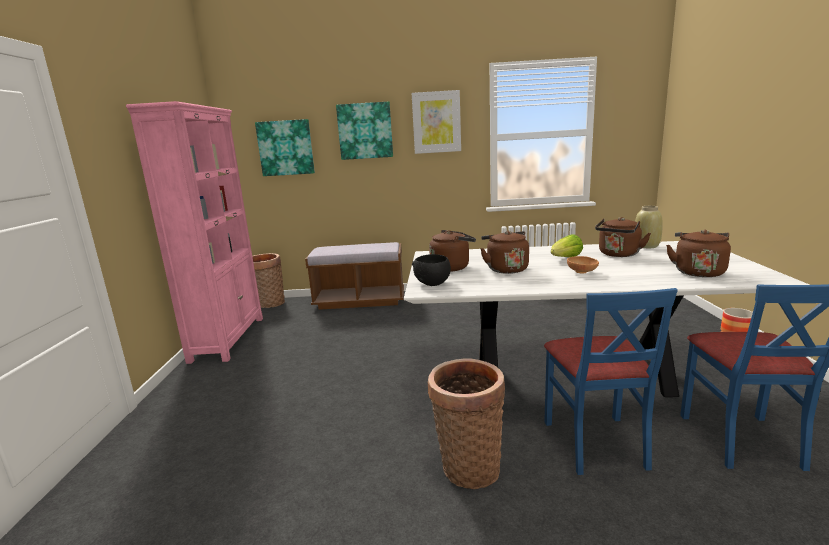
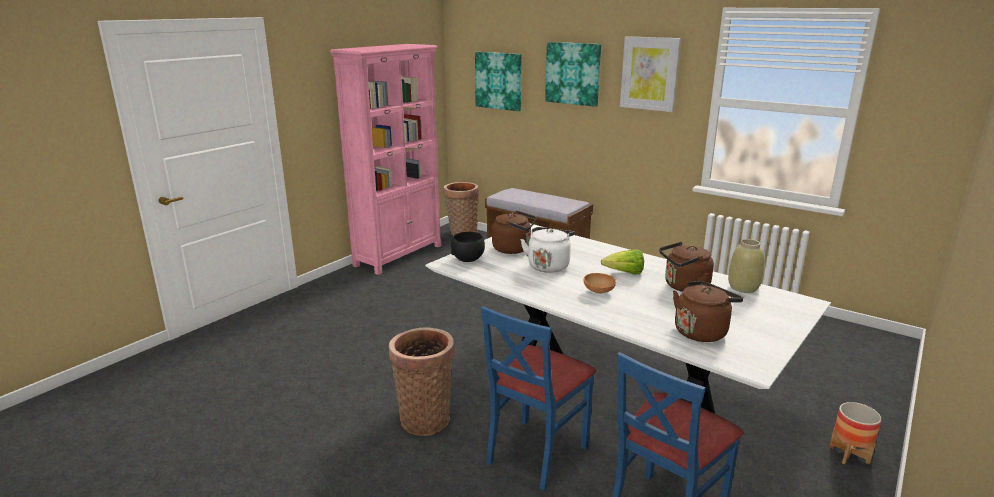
camera: 35 degrees right, 5 degrees up
brown kettle [480,231,529,274] -> white kettle [520,227,575,273]

